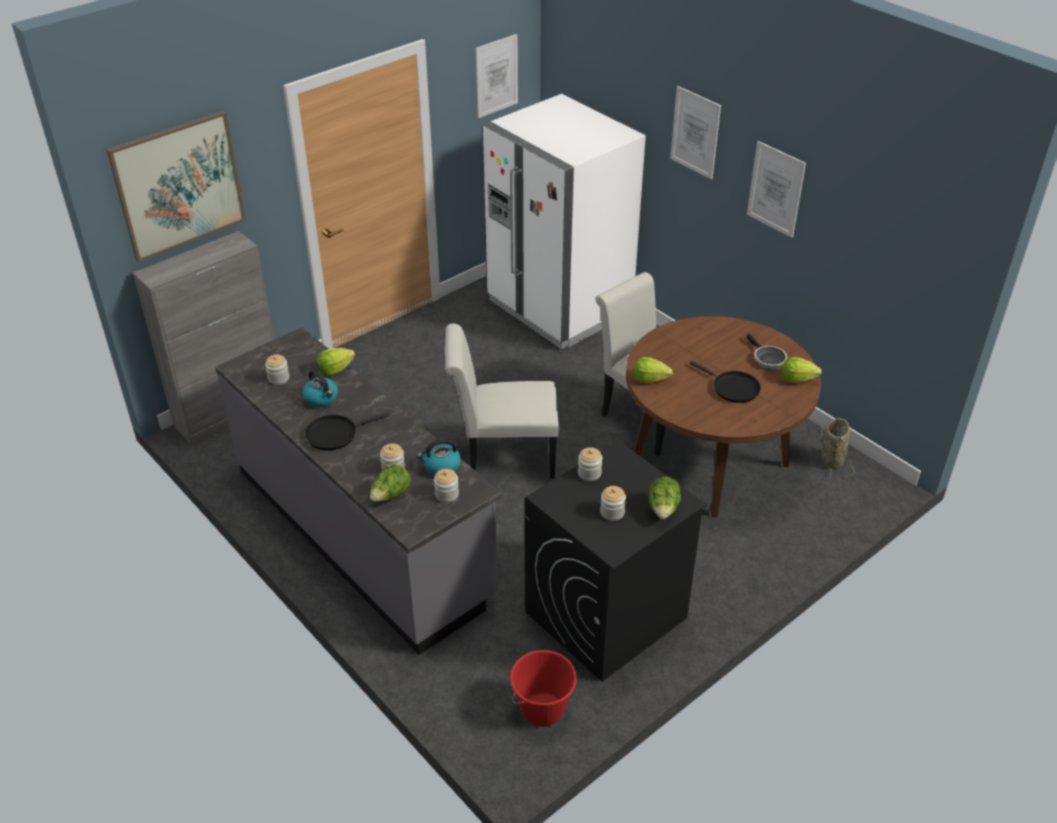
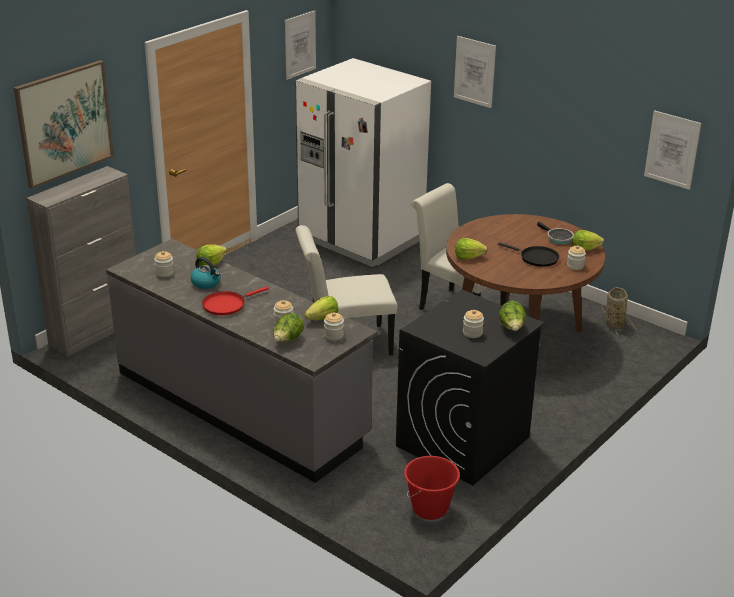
camera: 10 degrees left, 10 degrees down
black frying pan [305,412,390,450] -> red frying pan [202,287,269,315]
kettle [417,438,461,476] -> lettuce [304,296,338,320]
jar [578,447,602,481] -> jar moved to [567,245,586,270]
picture [747,141,806,238] -> picture moved to [644,110,701,190]

